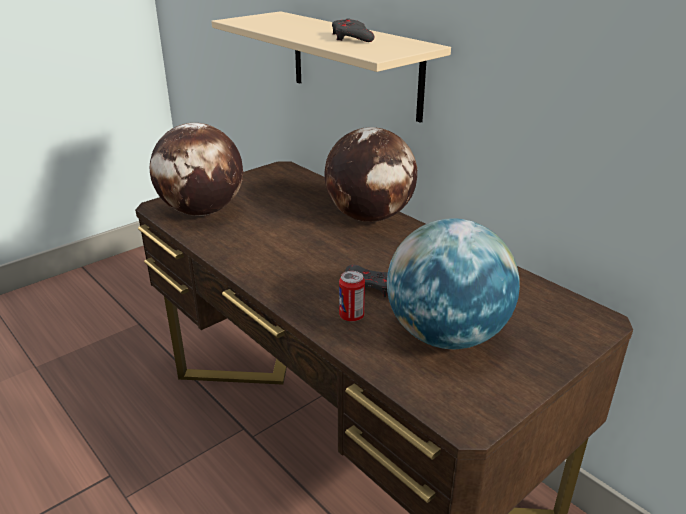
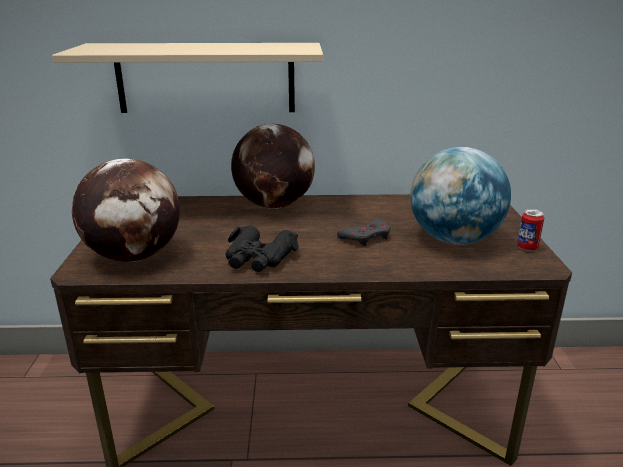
camera: 50 degrees left, 5 degrees down
grey game controller [332,18,375,42] -> none
can [339,271,365,321] -> can moved to [517,209,544,251]
none -> black binoculars [225,226,299,272]

